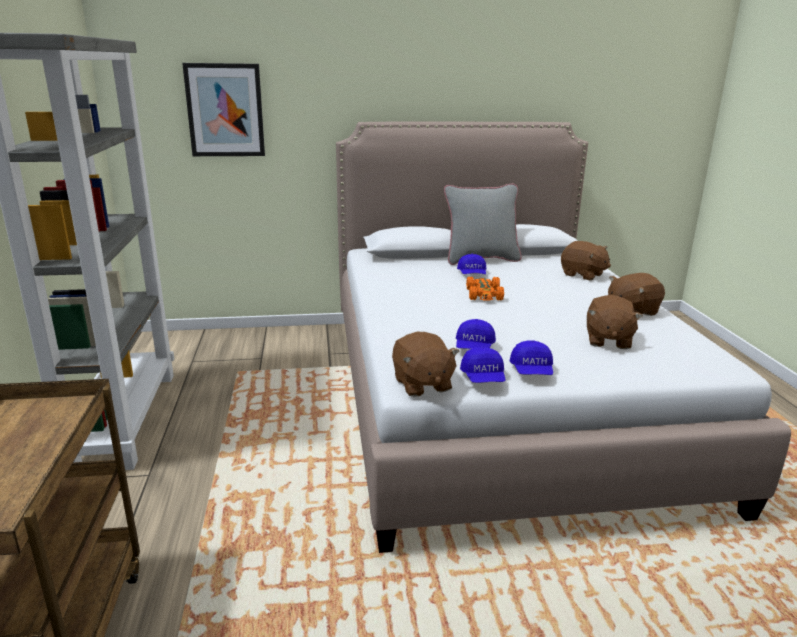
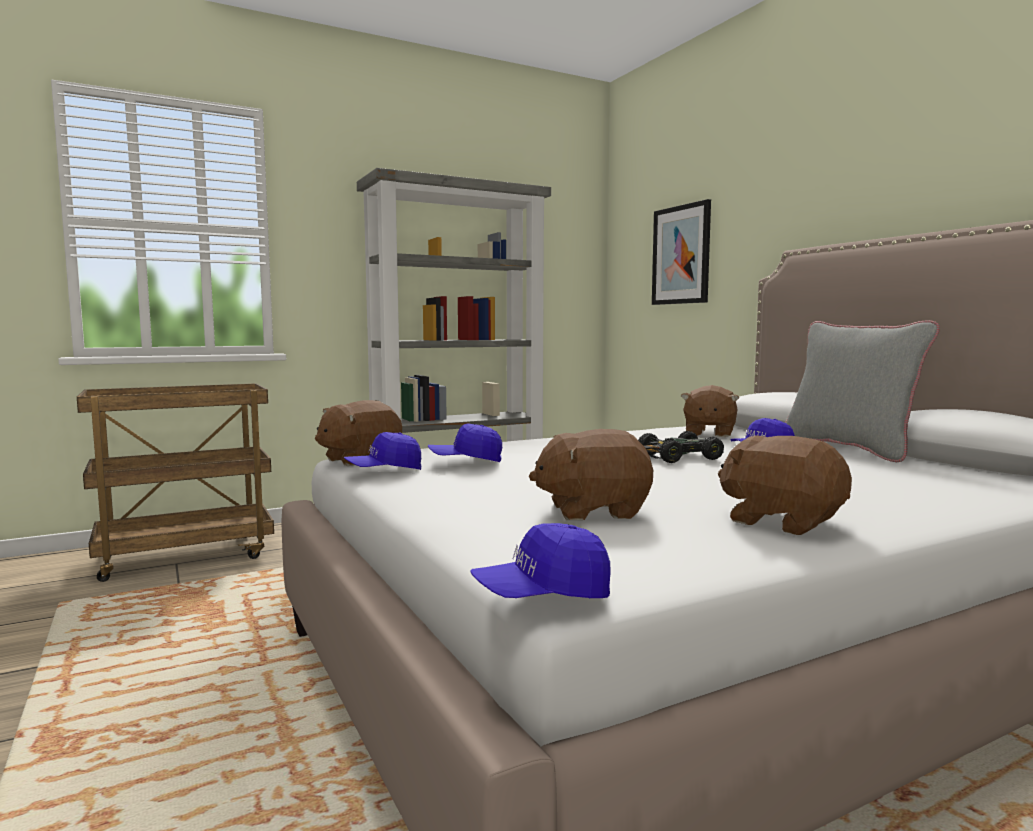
camera: 70 degrees right, 15 degrees down
orange toy car [466,276,504,301] -> black toy car [638,431,724,463]
blue cap [509,340,553,375] -> blue cap moved to [470,523,611,598]
brown plush toy [561,241,611,281] -> brown plush toy moved to [681,385,739,437]

